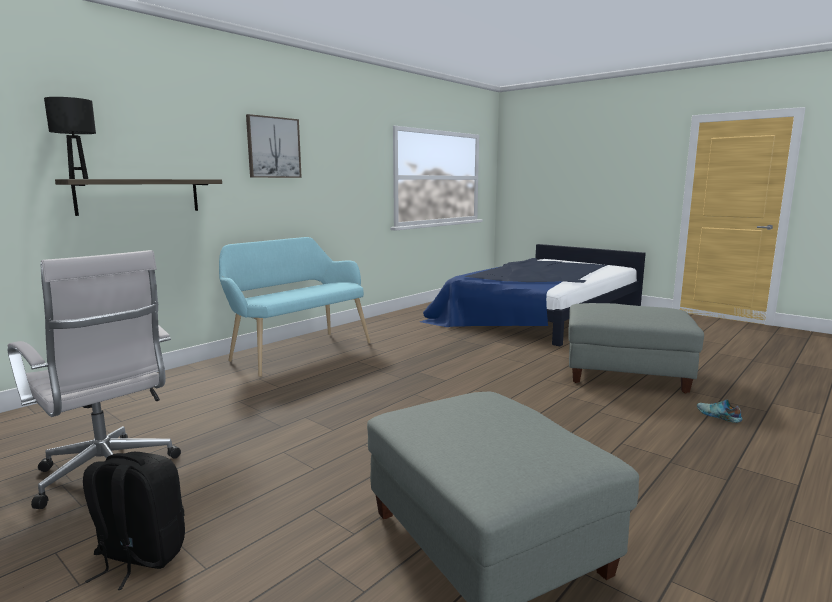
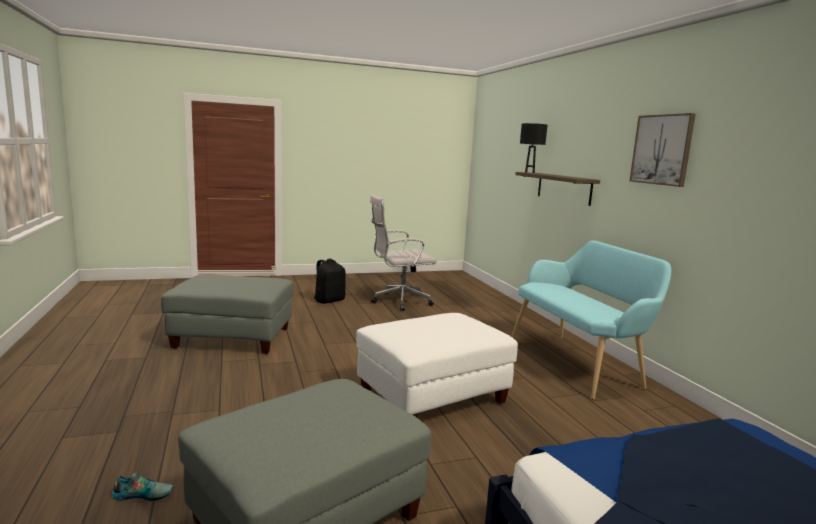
camera: 120 degrees right, 0 degrees up
none -> white ottoman [356,313,518,417]

